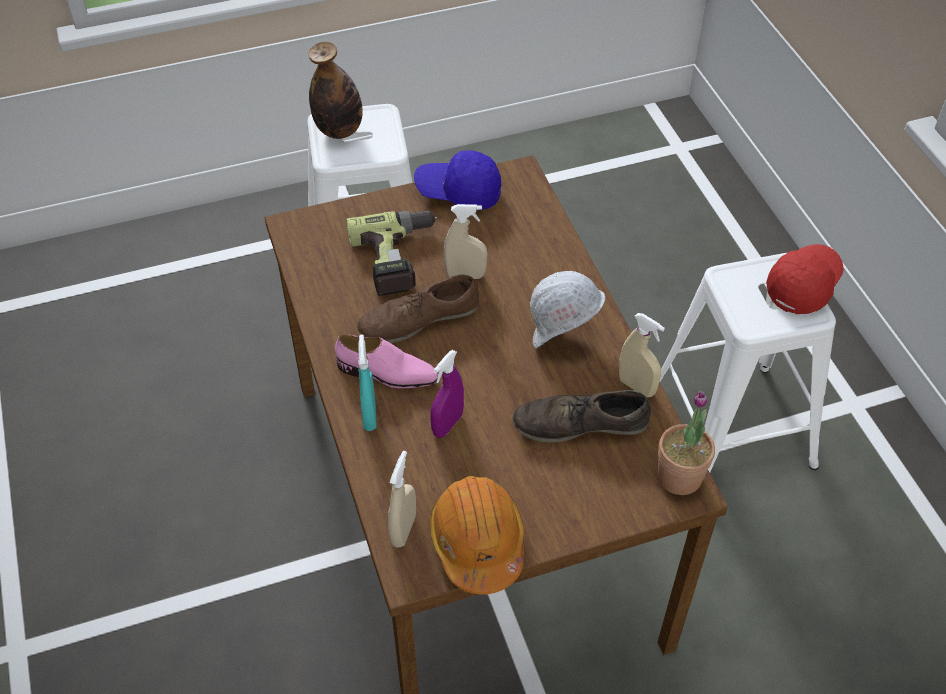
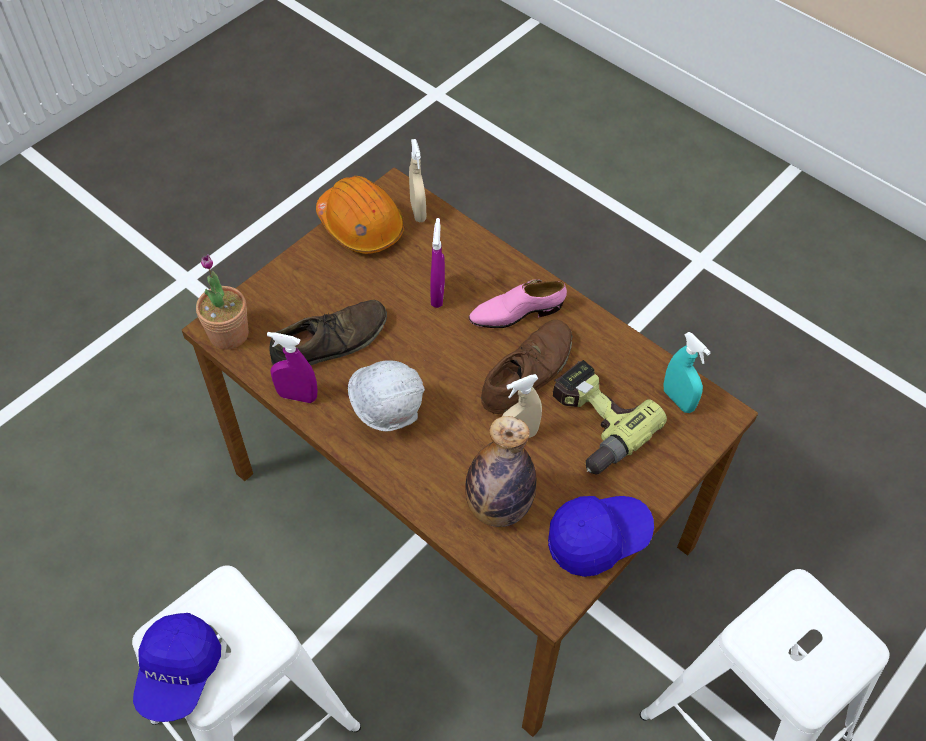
camera: 150 degrees right, 5 degrees up
bottle [308,42,363,139] -> bottle moved to [465,416,537,527]
turquoise spray bottle [358,334,376,431] -> turquoise spray bottle moved to [664,332,711,413]
beige spray bottle [619,313,665,397] -> purple spray bottle [267,332,318,403]
red cap [766,244,844,314] -> blue cap [133,613,221,722]

